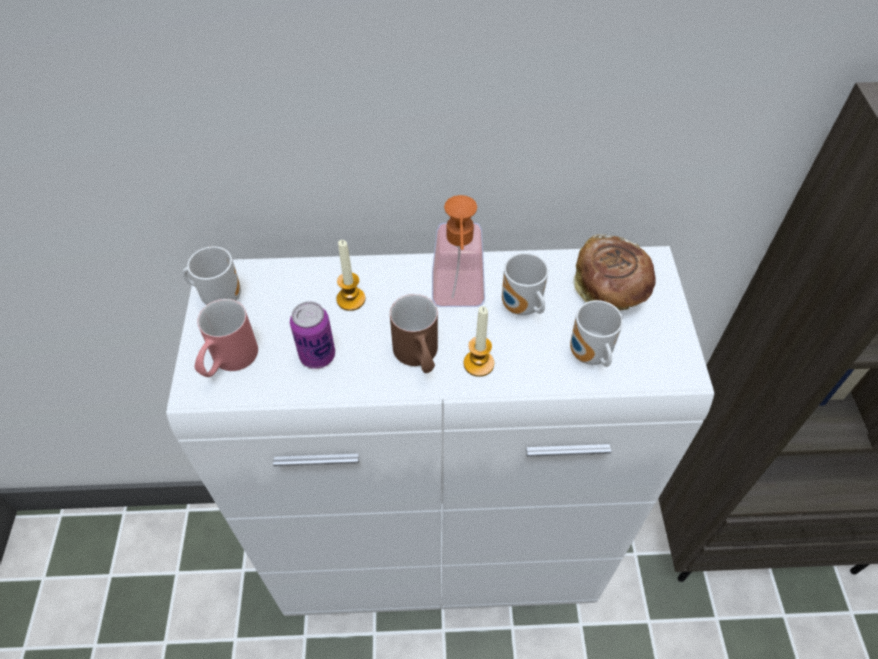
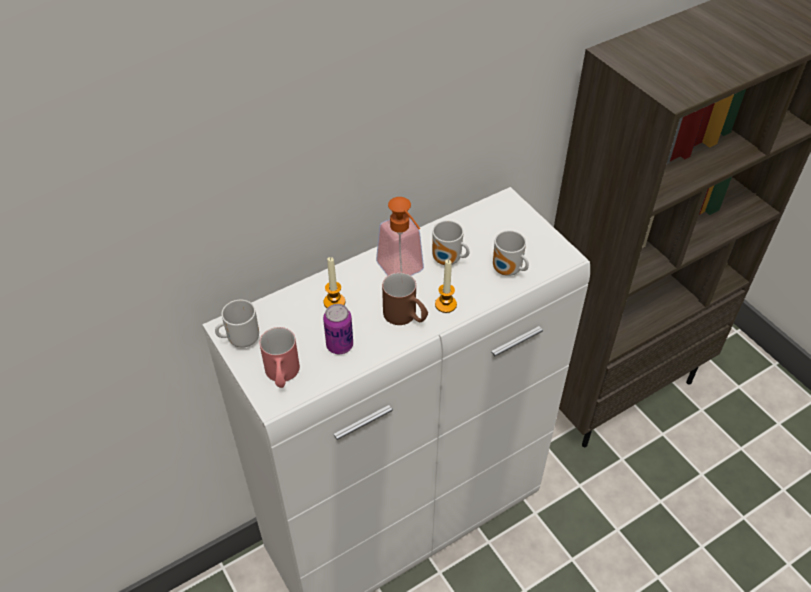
camera: 30 degrees left, 5 degrees down
bread [573,234,656,311] -> none

